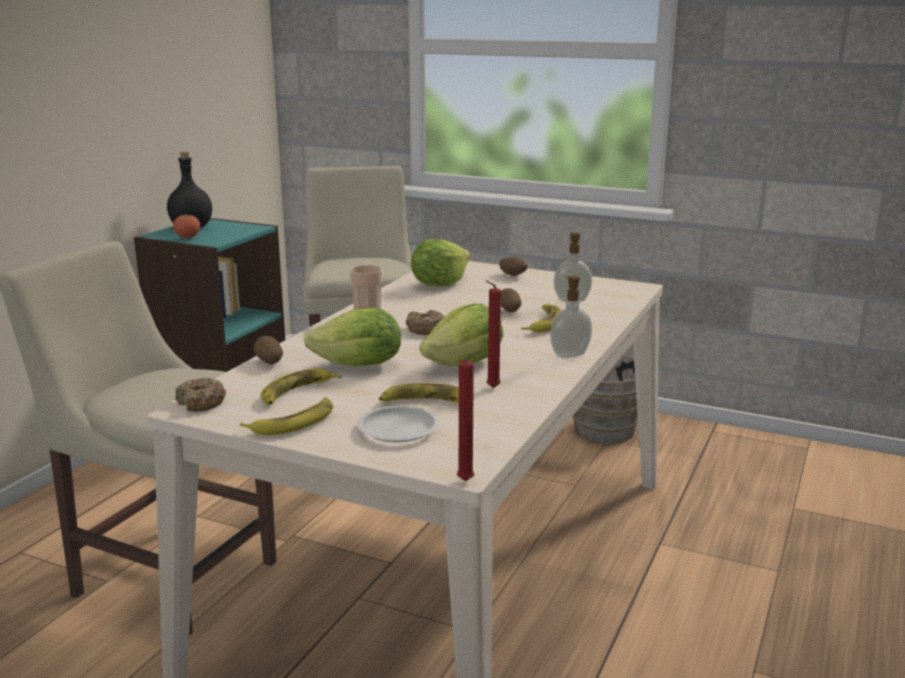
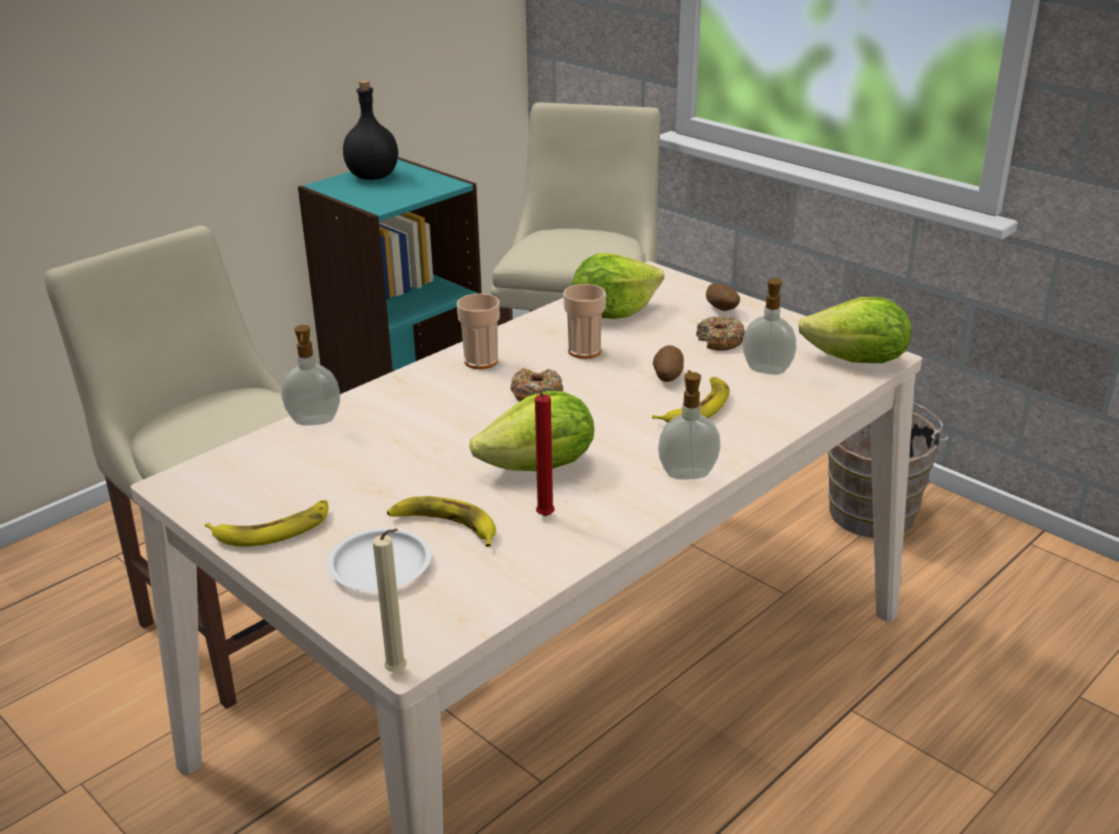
camera: 20 degrees right, 10 degrees up
tomato [173,213,200,238] -> none
donut [175,378,226,412] -> donut moved to [696,316,745,351]
potato [254,336,283,364] -> soap dispenser [281,325,340,425]
banana [260,369,341,405] -> none
lettuce [304,307,401,367] -> lettuce moved to [798,297,912,363]
red candle [457,350,482,481] -> beige candle [373,528,407,672]
none -> cup [563,284,606,359]

